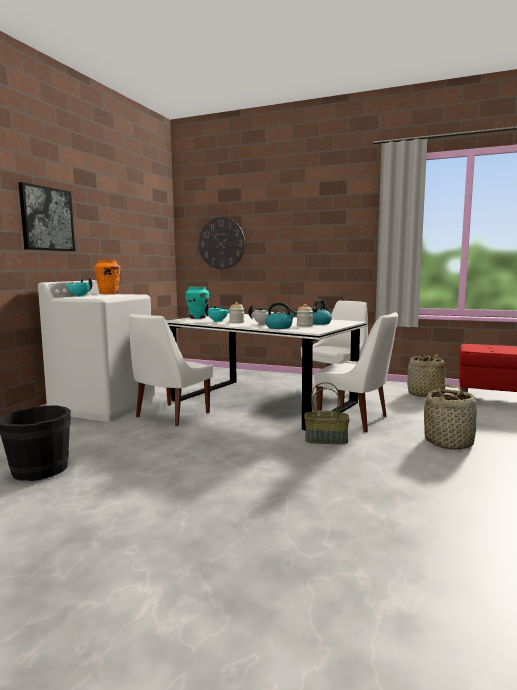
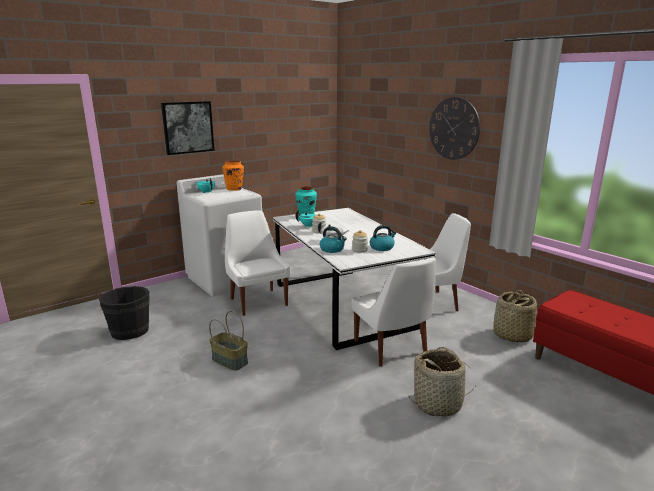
camera: 30 degrees right, 10 degrees up
white chair [129,314,213,426] -> white chair turned 90 degrees clockwise [225,210,290,316]
wall clock [199,217,245,269] -> wall clock moved to [429,97,480,160]
basket [304,382,350,444] -> basket moved to [209,311,248,371]

